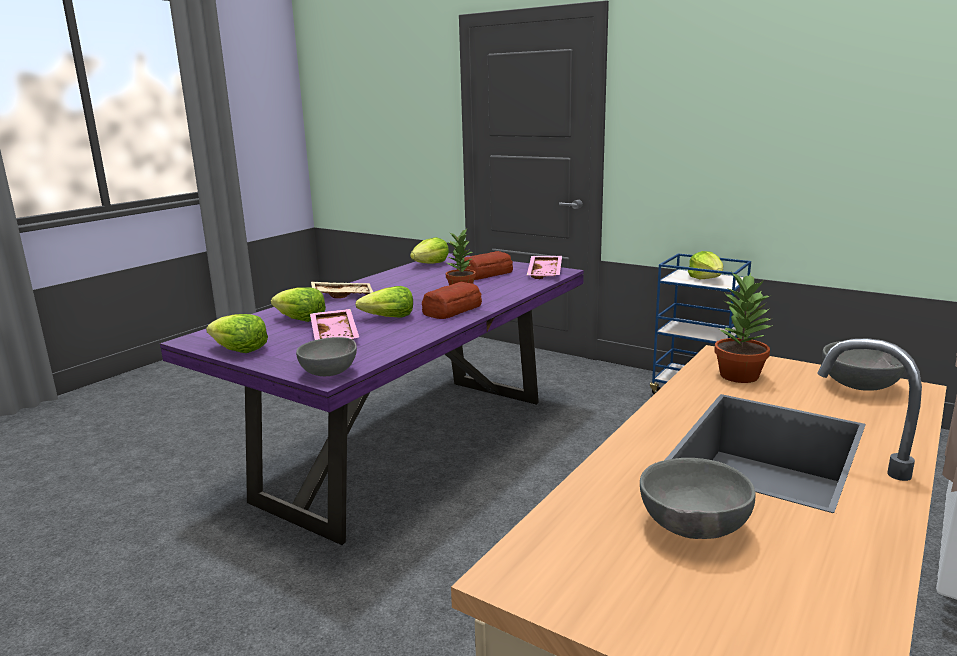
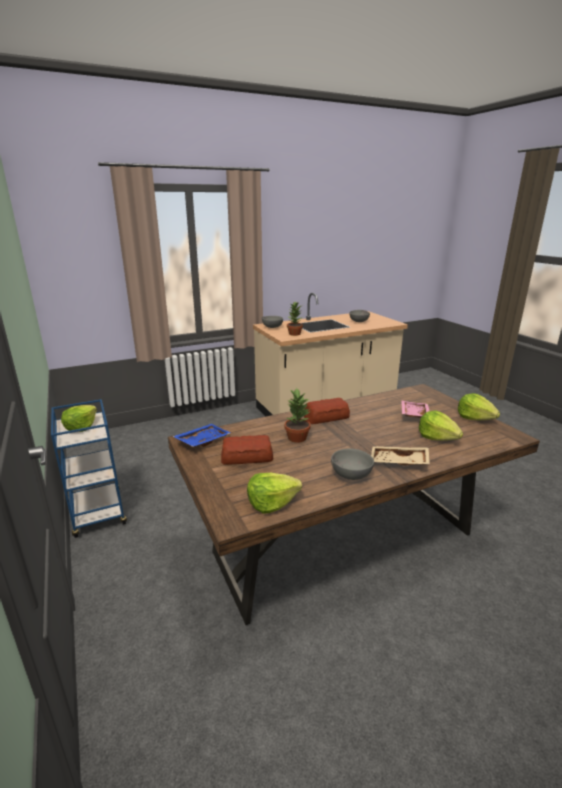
camera: 150 degrees left, 5 degrees up
purple dining table [160,253,584,545] -> brown dining table [168,384,540,625]
grey bowl [296,337,357,376] -> grey bowl moved to [331,449,374,480]
lettuce [355,286,413,318] -> none
pink tray [527,256,562,279] -> blue tray [173,424,231,447]

